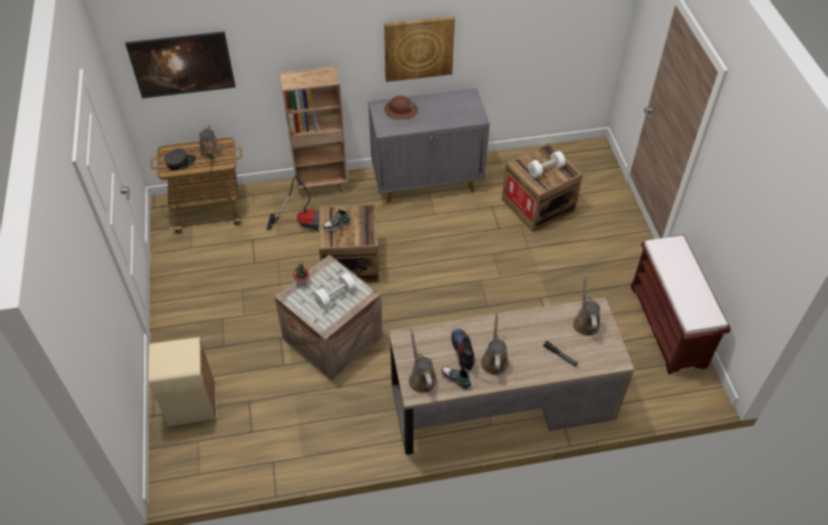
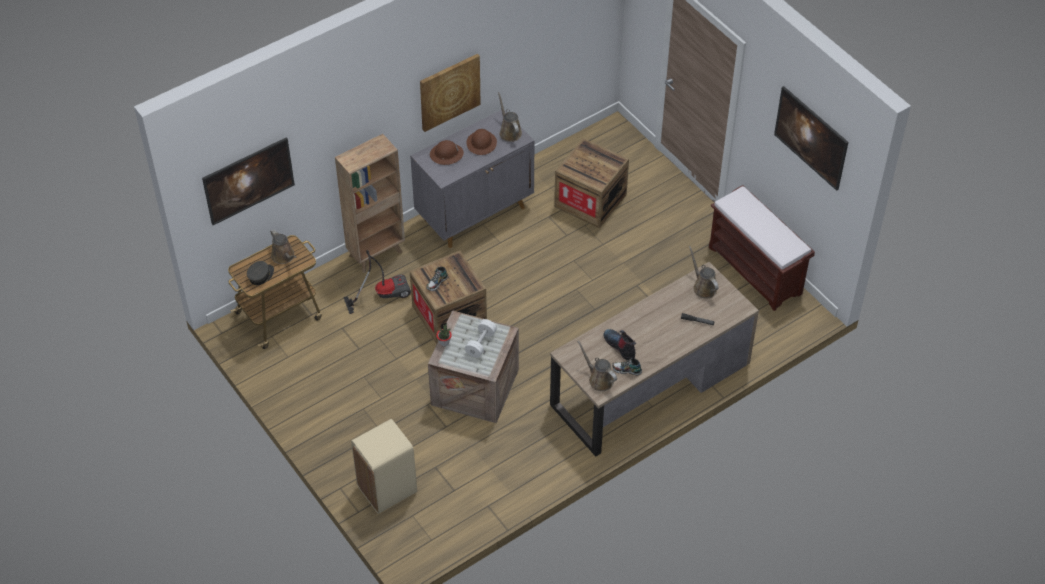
camera: 25 degrees left, 0 degrees up
brown watering can [481,310,509,375] -> brown watering can moved to [498,92,522,142]
white dumbbell [528,151,565,178] -> none
none -> brown hard hat [466,129,497,155]
none -> picture [774,86,848,191]

